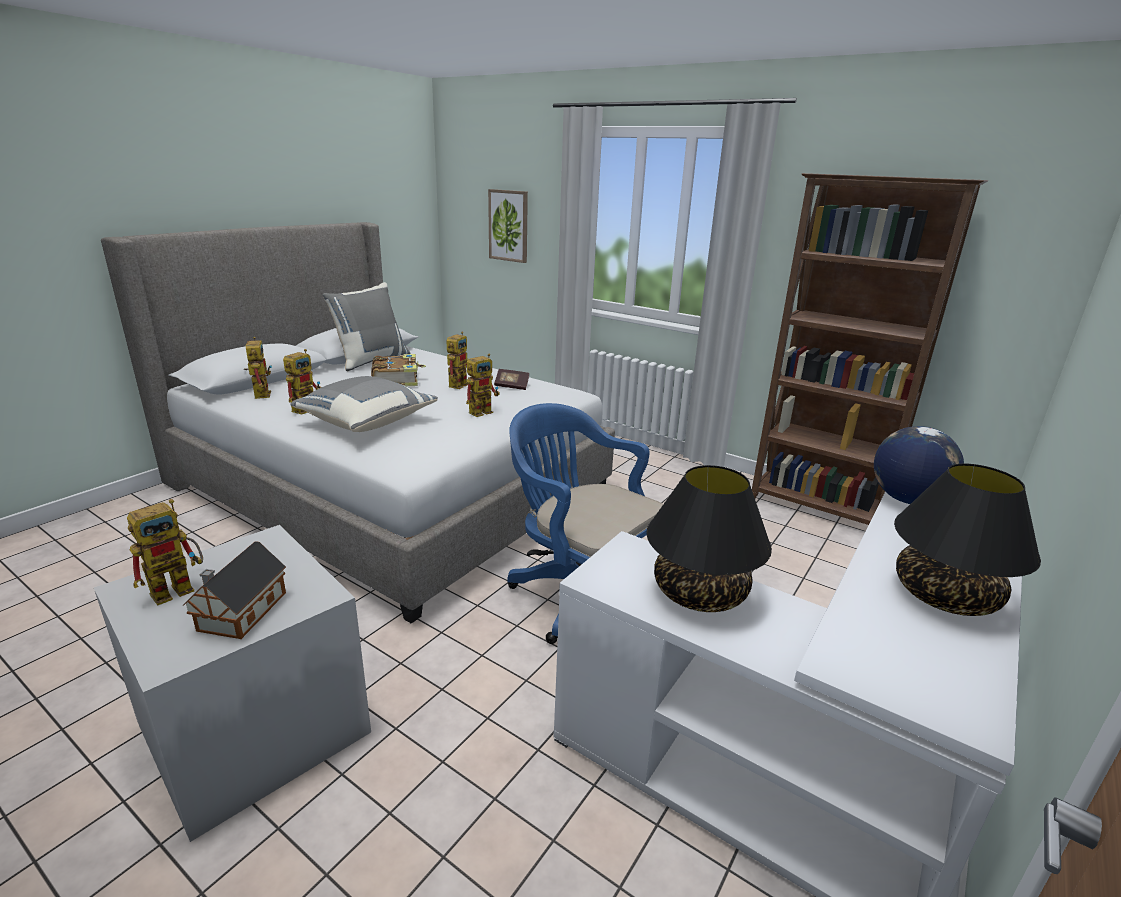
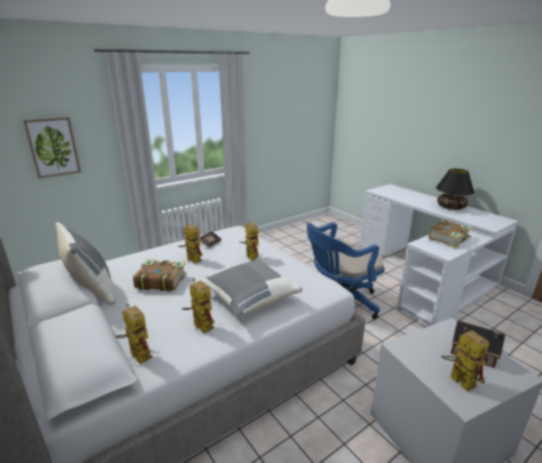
camera: 70 degrees left, 0 degrees up
toy robot [244,337,272,399] -> toy robot turned 45 degrees clockwise [116,304,153,364]
black table lamp [646,465,772,612] -> book [429,220,472,248]
brown bookcase [752,173,988,525] -> none
globe [874,426,964,504] -> none

